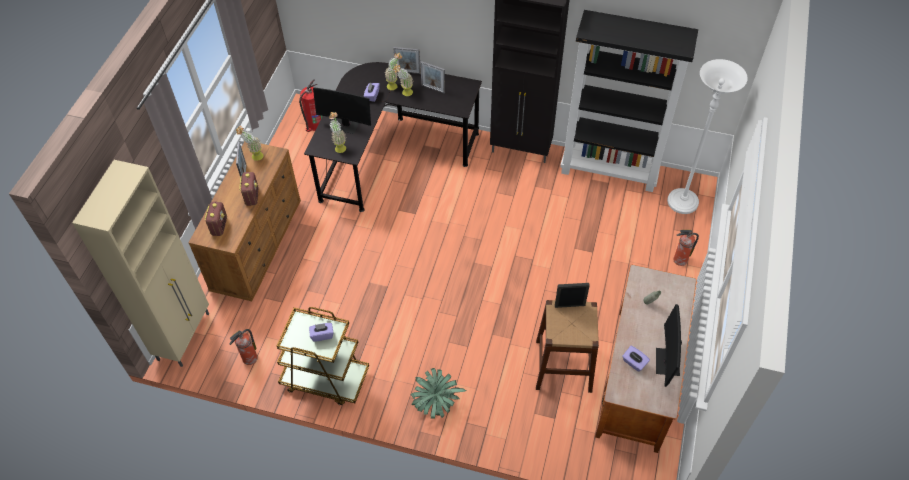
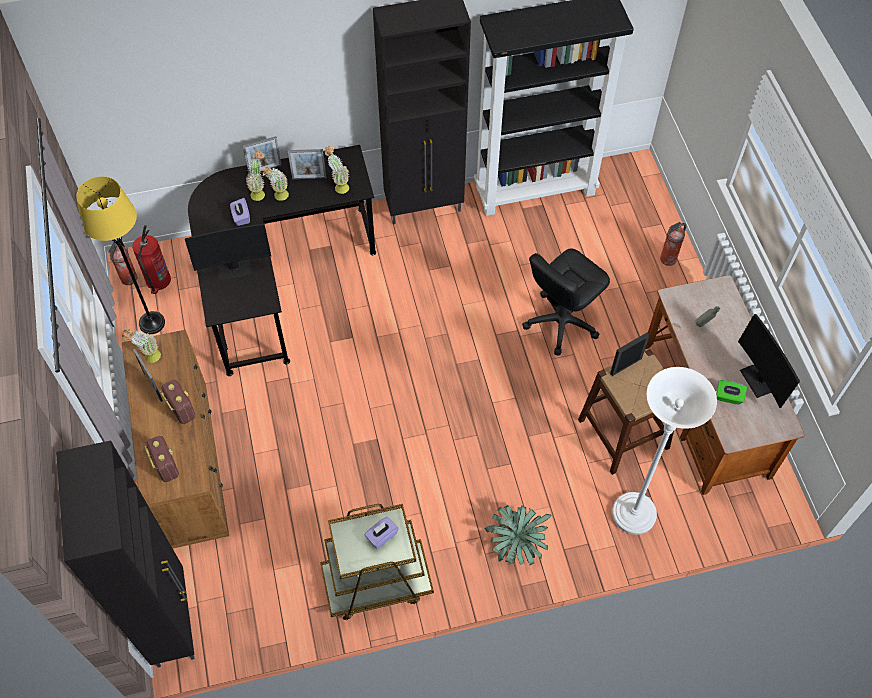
camera: 30 degrees left, 5 degrees up
beige cabinet [72,160,209,367] -> black cabinet [56,441,194,668]
fire extinguisher [229,329,257,365] -> fire extinguisher moved to [108,240,137,285]
potted plant [329,112,346,153] -> potted plant moved to [324,145,349,194]
purple tissue box [622,346,650,372] -> green tissue box [716,380,747,405]
white floor lamp [667,59,748,214] -> white floor lamp moved to [612,367,717,535]
none -> yellow floor lamp [76,176,165,334]
none -> black office chair [522,248,610,356]

